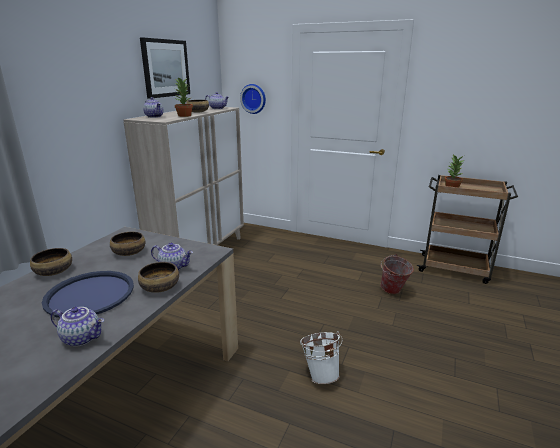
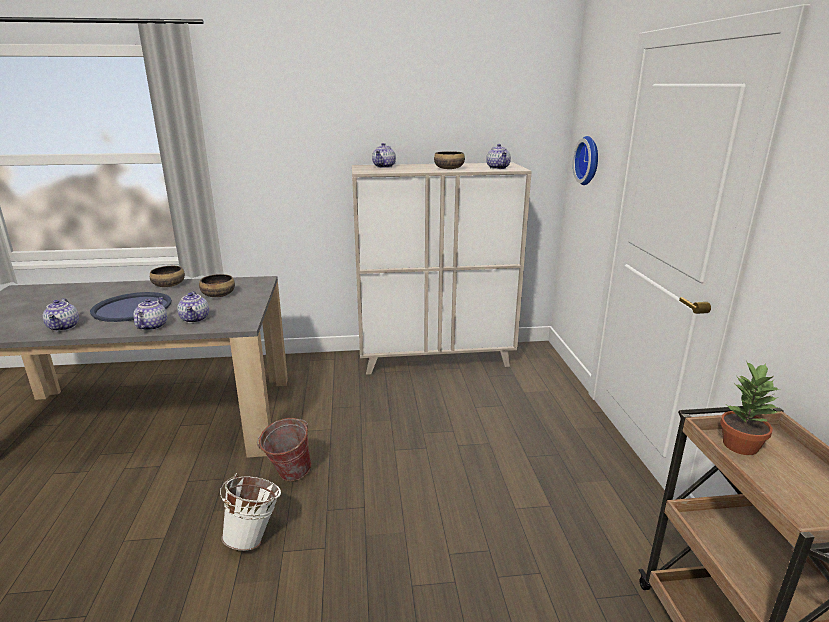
camera: 60 degrees right, 0 degrees up
bowl [138,262,179,293] -> teapot [133,297,167,331]
picture [140,37,190,99] -> none
potted plant [174,77,193,117] -> none
bucket [380,254,414,294] -> bucket moved to [257,418,311,481]

